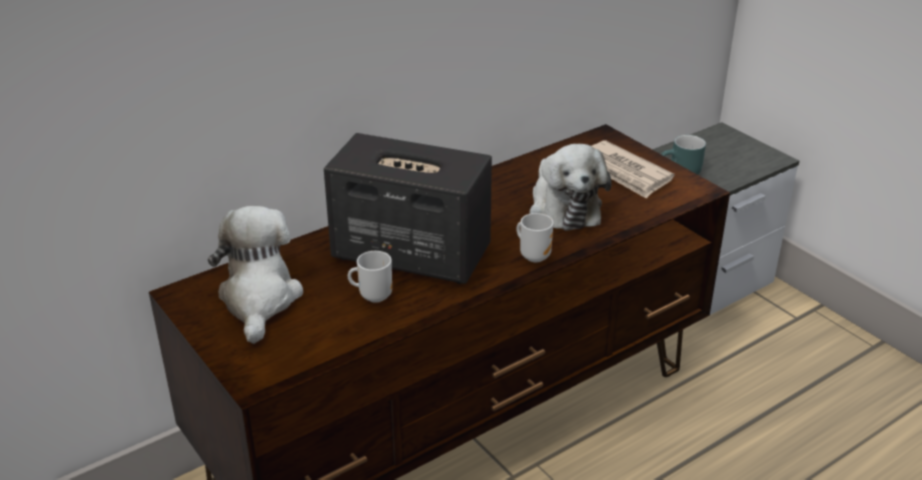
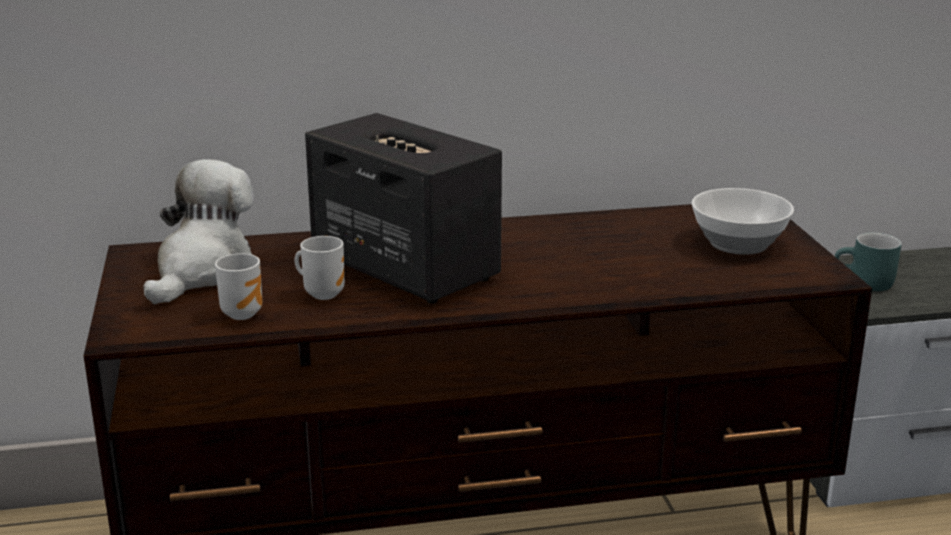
camera: 25 degrees right, 10 degrees down
mug [517,213,554,263] -> mug moved to [215,253,262,320]
plush toy [530,144,611,231] -> none
newspaper [592,140,675,199] -> bowl [692,188,794,255]

